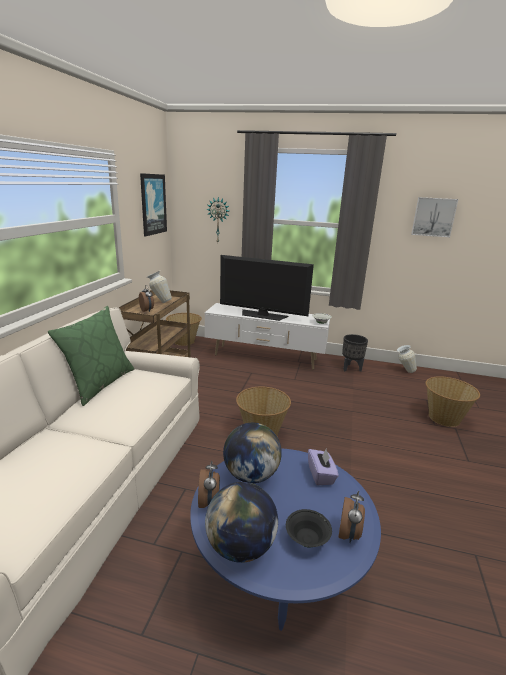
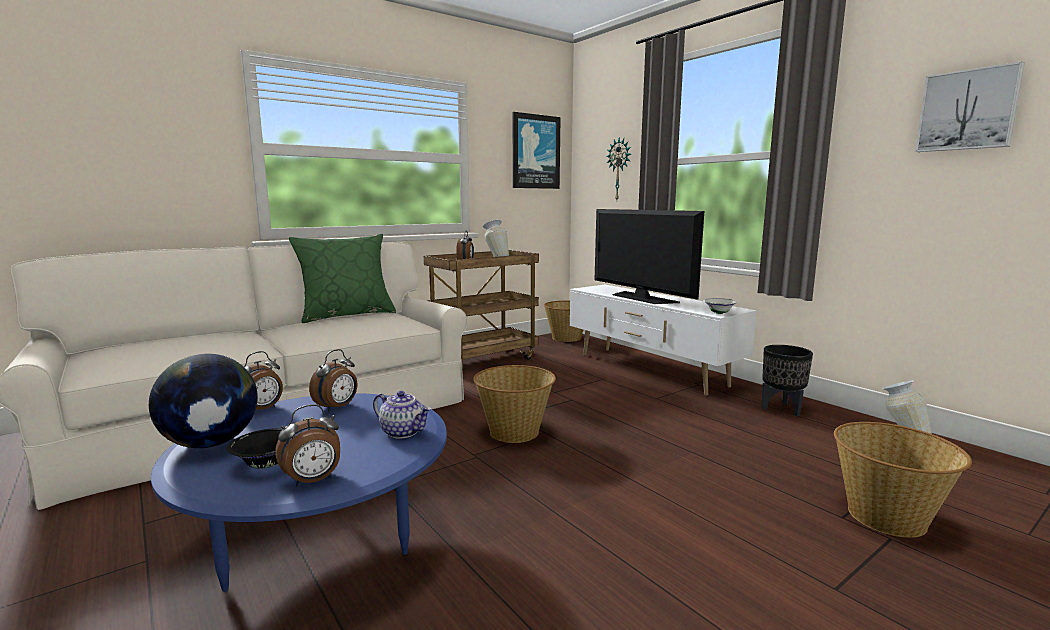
camera: 40 degrees right, 10 degrees down
globe [223,423,282,483] -> alarm clock [309,349,357,412]
purple tissue box [308,449,339,485] -> teapot [373,391,431,439]

